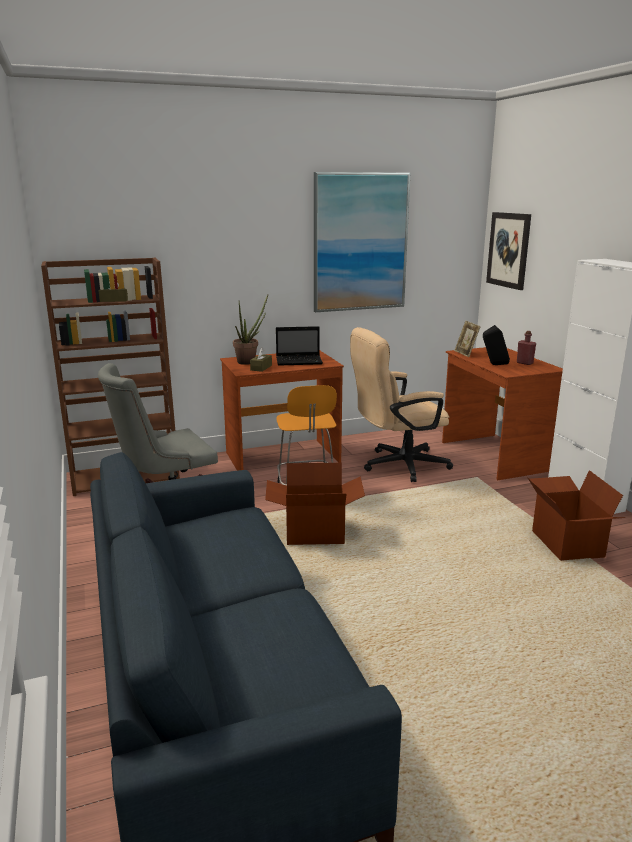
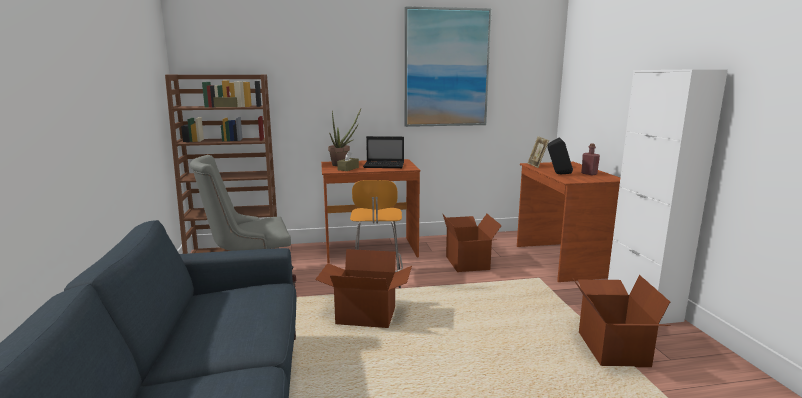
camera: 10 degrees right, 5 degrees down
beige office chair [350,327,453,482] -> cardboard box [443,214,502,272]
picture [486,212,531,290] -> none

